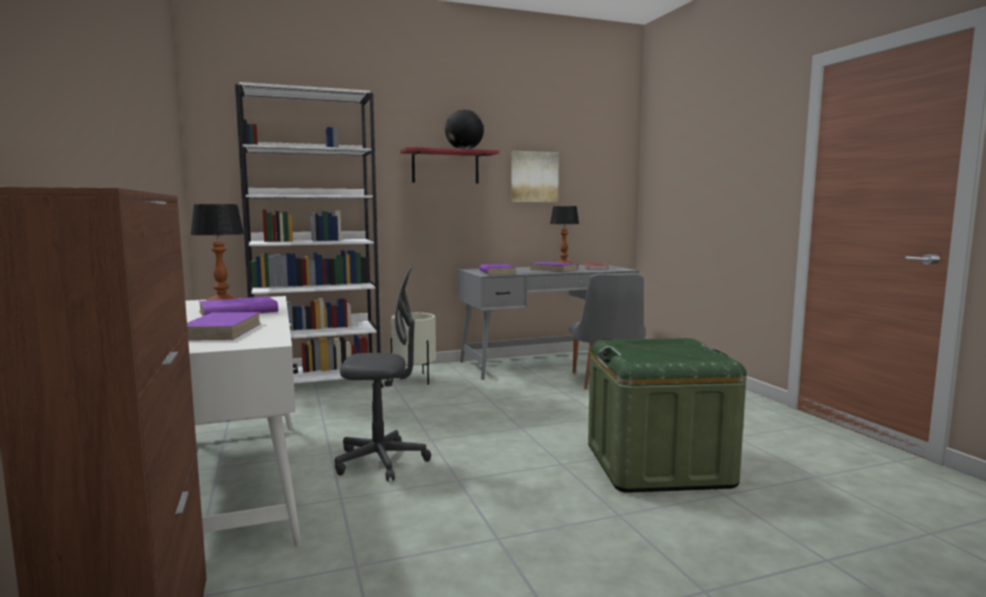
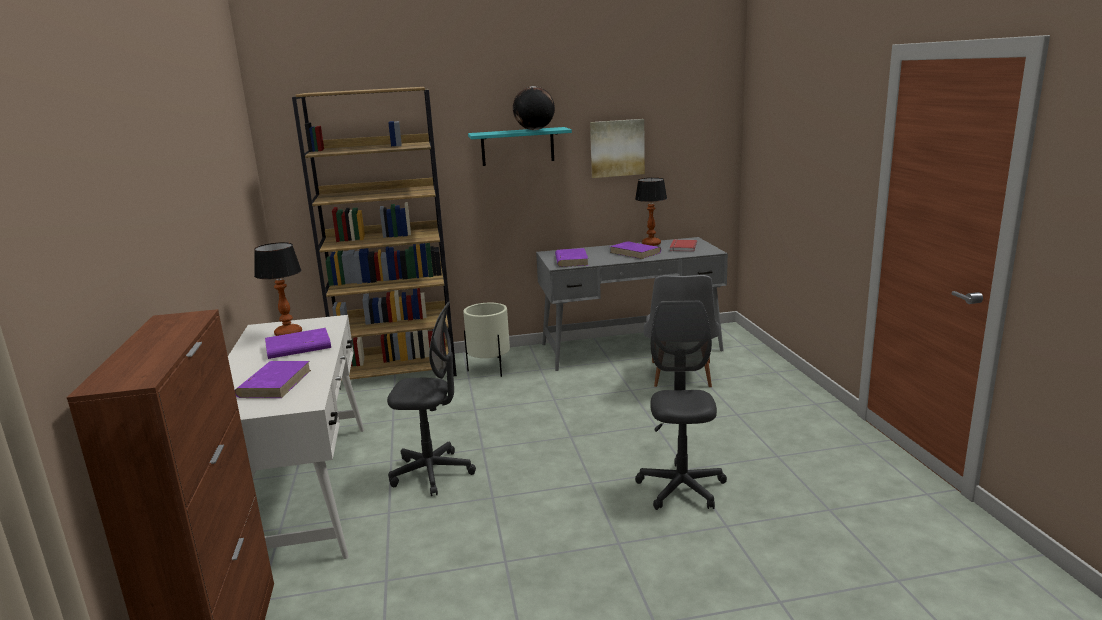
camera: 10 degrees right, 10 degrees up
white bookcase [235,82,381,384] -> brown bookcase [292,87,457,390]
red shelf [400,147,500,184] -> turquoise shelf [468,127,572,166]
green storage box [588,338,747,493] -> grey office chair [635,300,727,510]

